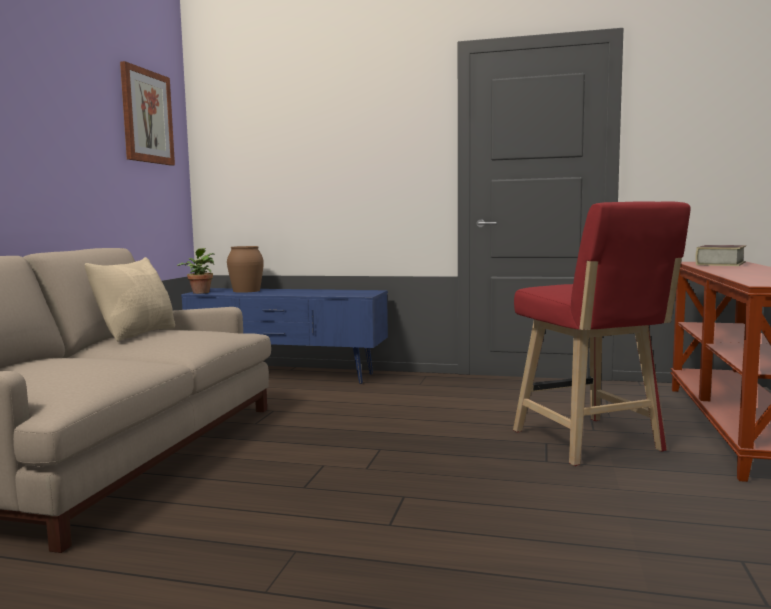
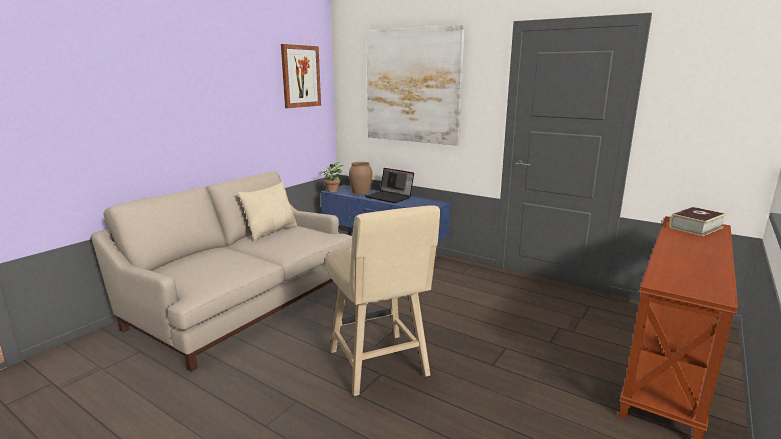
camera: 20 degrees right, 10 degrees up
red stool [513,201,690,466] -> none
none -> beige stool [325,206,440,396]
none -> laptop [365,168,414,203]
none -> picture [366,25,465,145]

